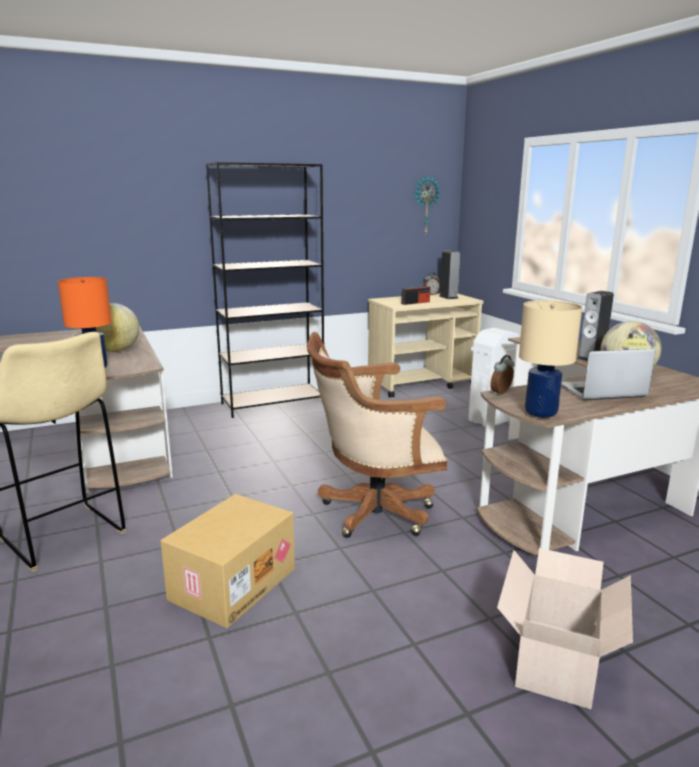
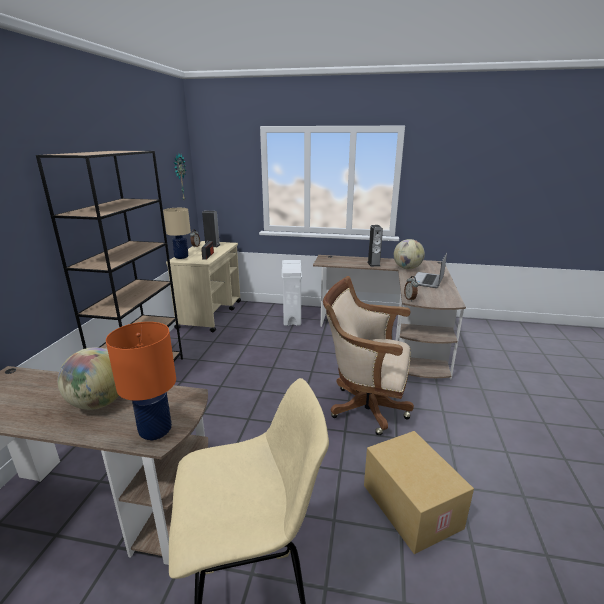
camera: 55 degrees left, 5 degrees up
office chair [307,332,447,538] -> office chair turned 90 degrees clockwise [323,276,414,435]
cardboard box [497,548,633,709] -> none
beige table lamp [519,300,582,418] -> beige table lamp moved to [163,208,191,259]

